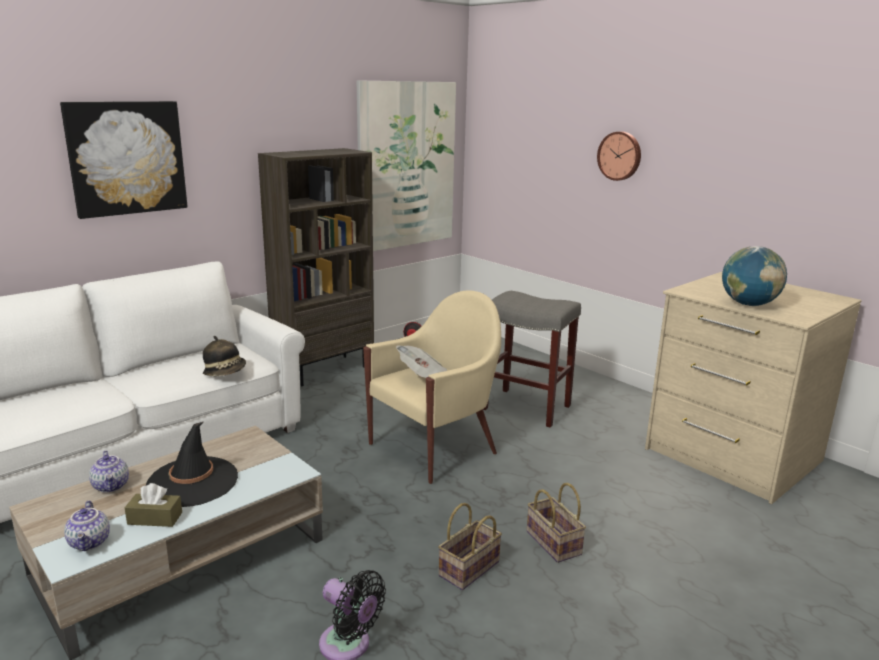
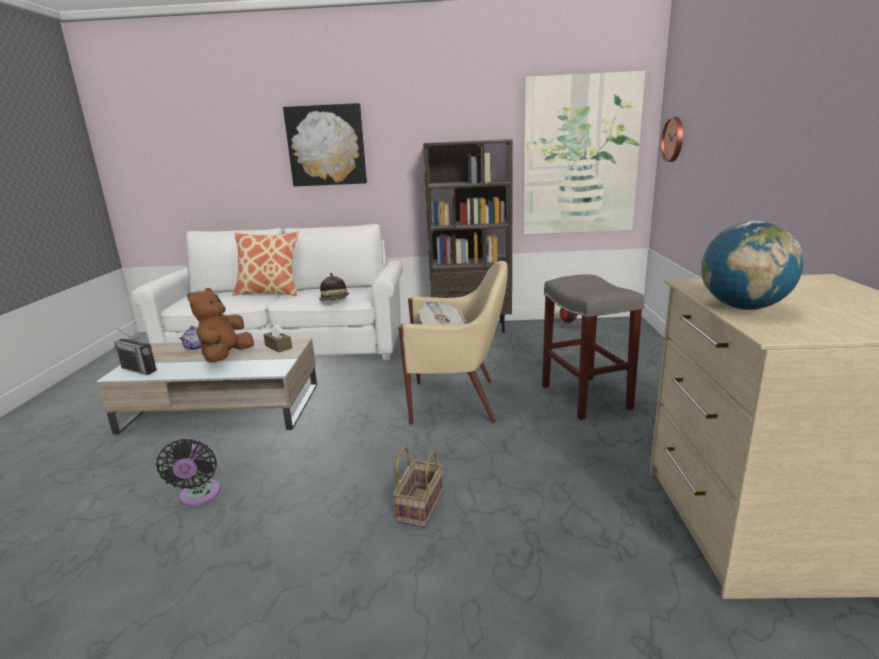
camera: 45 degrees right, 0 degrees up
teapot [64,501,110,551] -> radio [114,329,157,375]
brown tissue box [125,483,182,527] -> brown tissue box moved to [264,324,292,353]
black hat [146,422,238,507] -> brown plush toy [187,288,254,363]
basket [438,503,502,590] -> none
wall clock [597,131,641,181] -> wall clock moved to [661,117,683,162]
none -> pillow [232,231,299,296]

